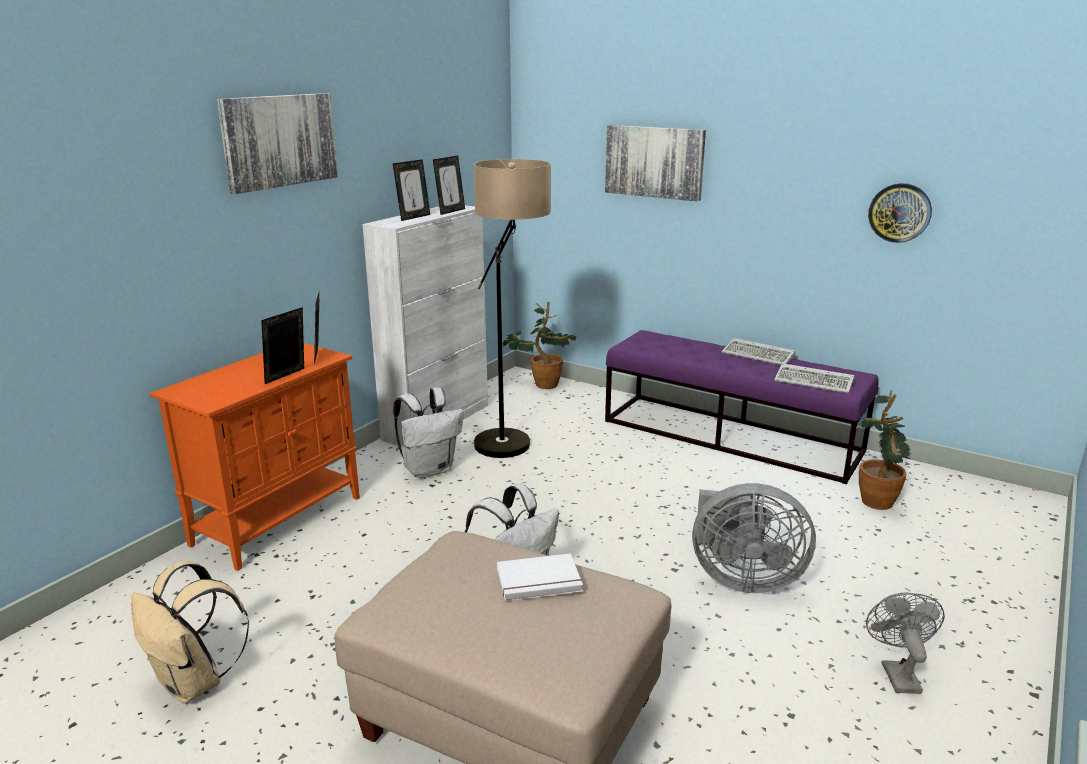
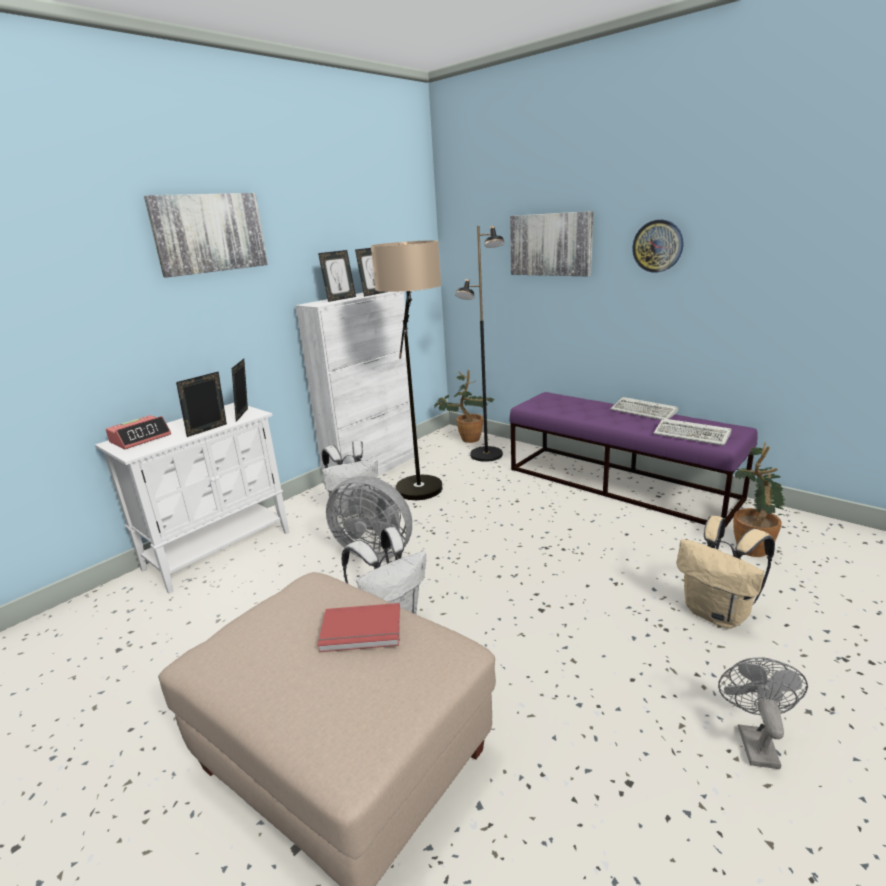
camera: 10 degrees right, 0 degrees up
beige backpack [131,561,249,704] -> beige backpack moved to [676,516,775,629]
orange cabinet [150,343,360,571] -> white cabinet [95,403,289,594]
white book [497,553,583,601] -> red book [317,603,400,652]
grey fan [692,483,816,593] -> grey fan moved to [326,476,412,561]
wall clock [868,183,932,243] -> wall clock moved to [632,220,683,273]
none -> alarm clock [106,415,171,449]
none -> black floor lamp [455,226,505,462]

